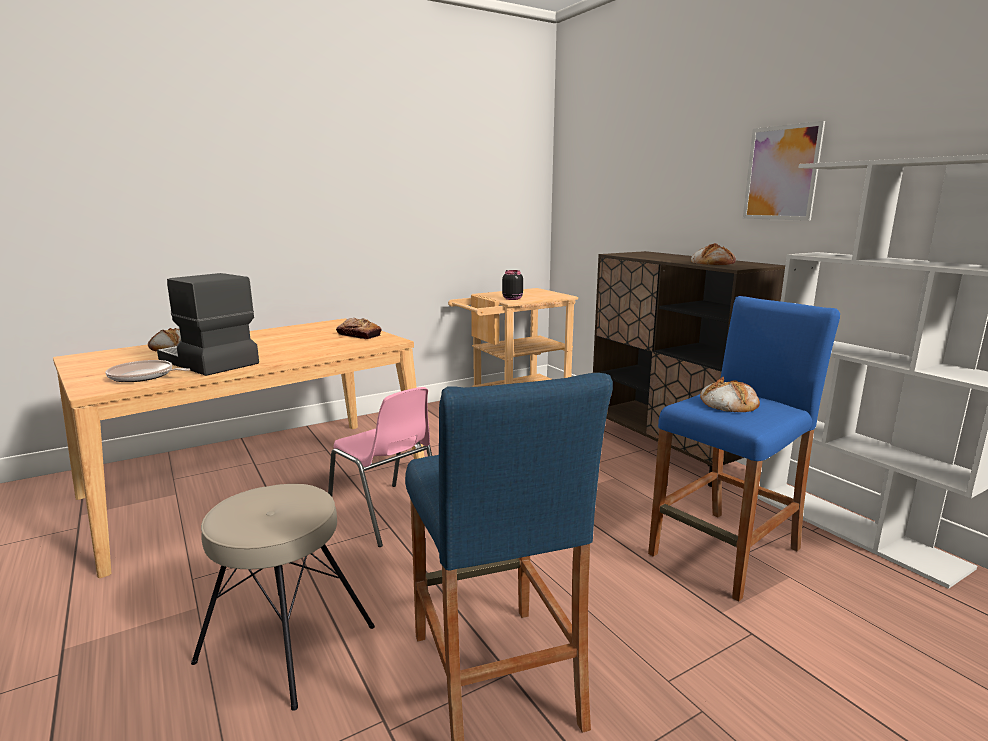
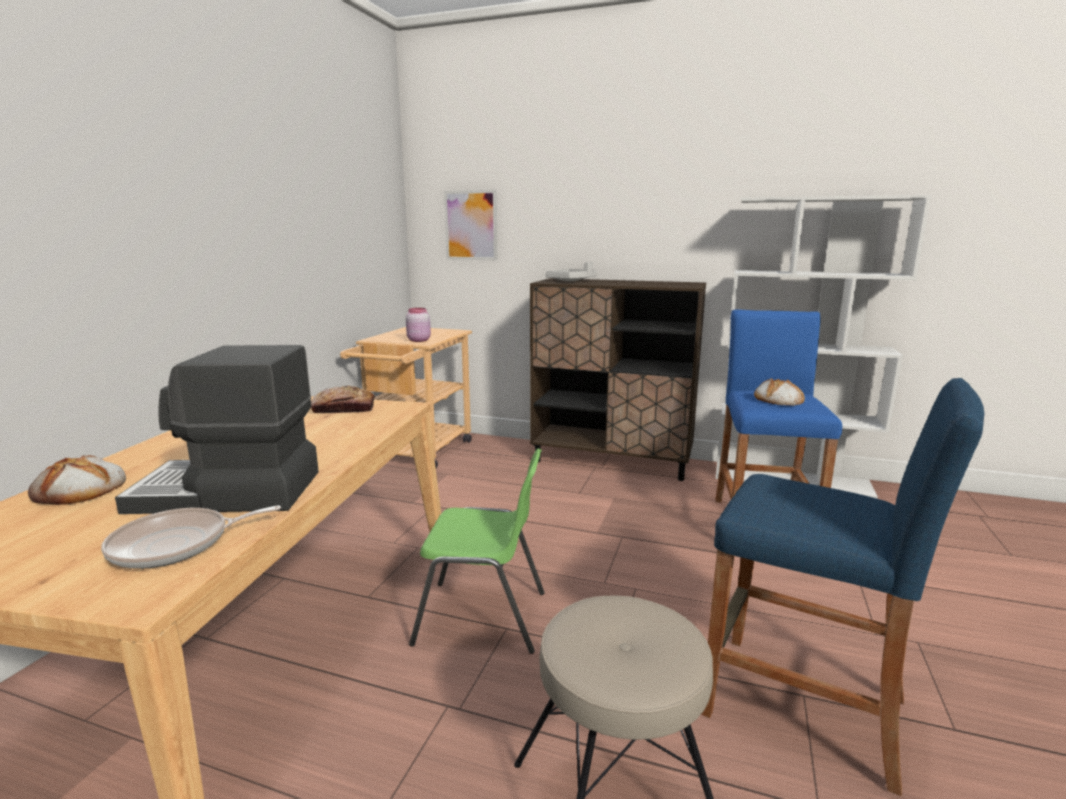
camera: 40 degrees left, 0 degrees up
pink chair [328,387,432,547] -> green chair [409,448,545,654]
black jar [502,270,523,300] -> pink jar [406,308,431,342]
bread [691,243,736,265] -> none
picture [743,121,825,221] -> picture moved to [444,190,497,260]
none -> grey tray [546,262,597,281]

